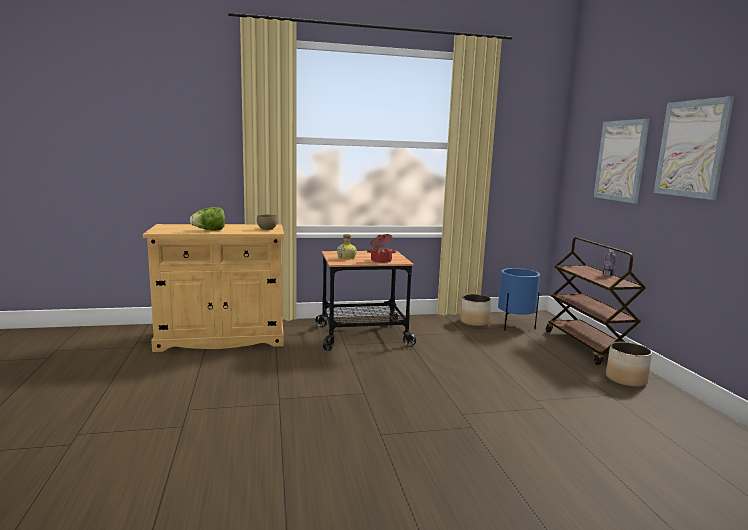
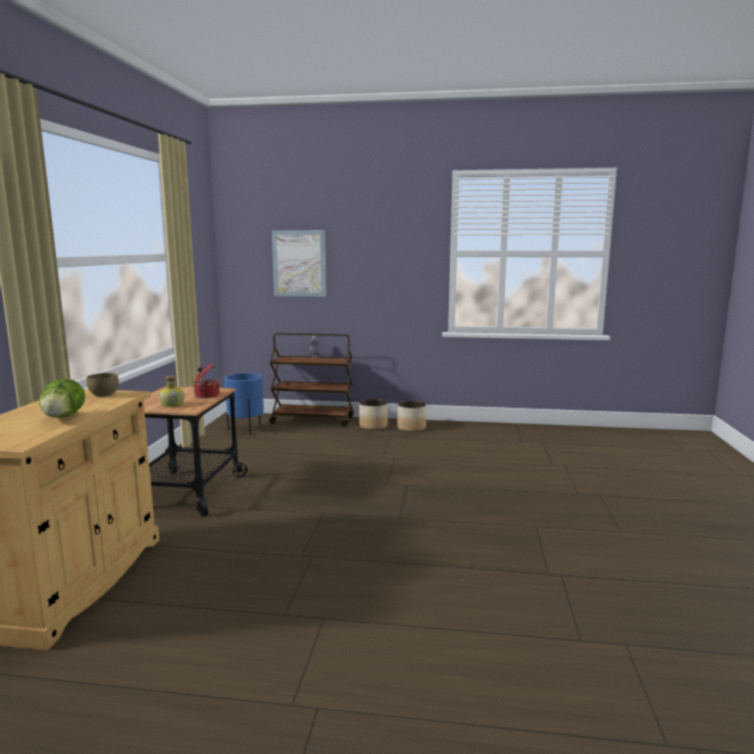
camera: 70 degrees left, 0 degrees up
planter [460,294,491,326] -> planter moved to [397,401,426,432]
picture [654,96,734,200] -> none

